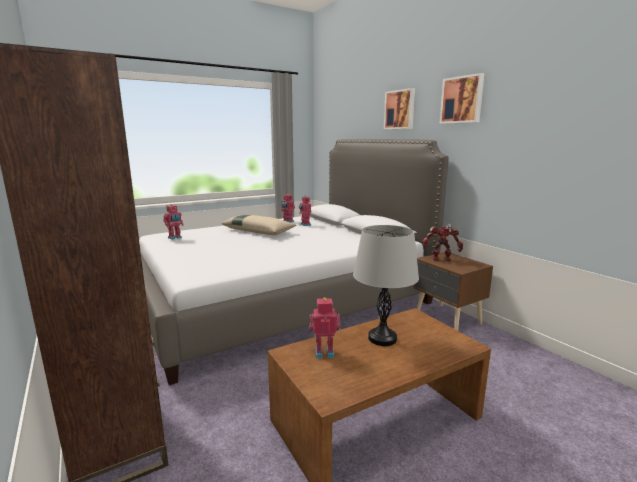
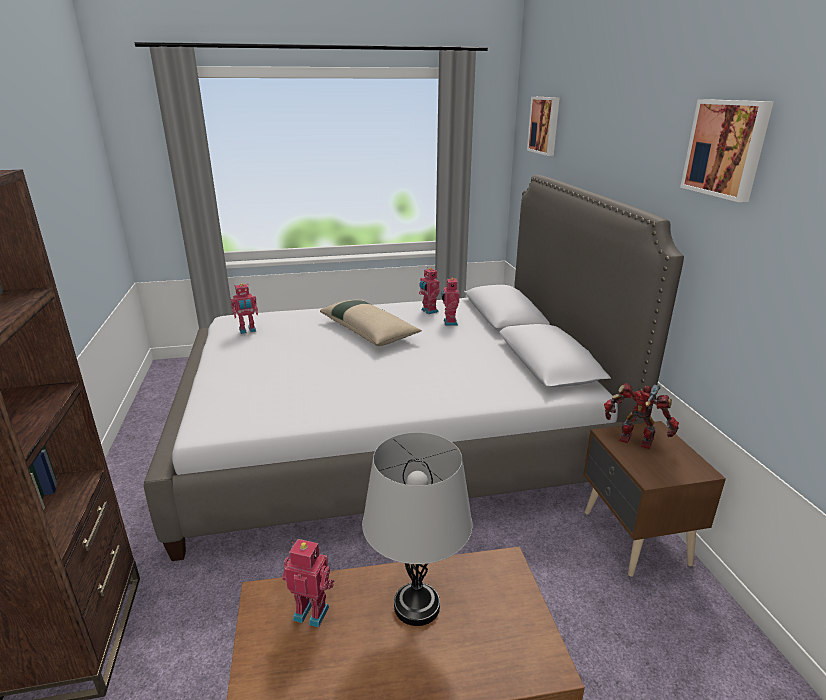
camera: 20 degrees right, 10 degrees up
picture [384,88,415,129] -> picture moved to [527,97,559,156]

